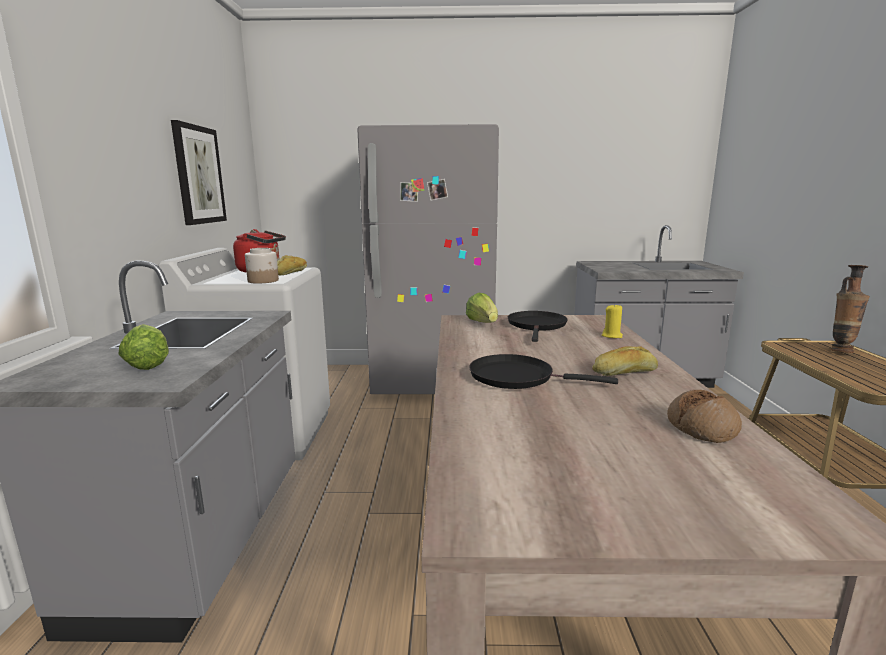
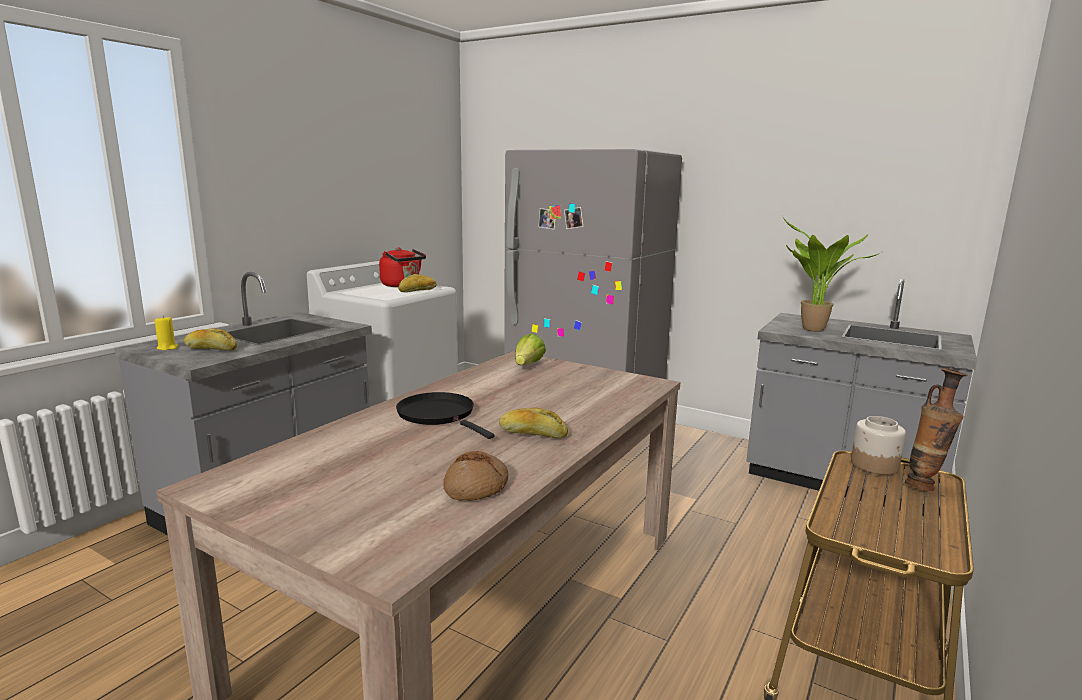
camera: 30 degrees right, 0 degrees up
lettuce [118,324,169,370] -> bread [184,328,237,351]
picture [171,120,227,225] -> none
jar [245,248,279,284] -> jar moved to [851,416,906,475]
black frying pan [508,311,568,342] -> none
yellow candle [602,304,623,338] -> yellow candle moved to [155,316,178,350]
none -> potted plant [782,216,880,332]

